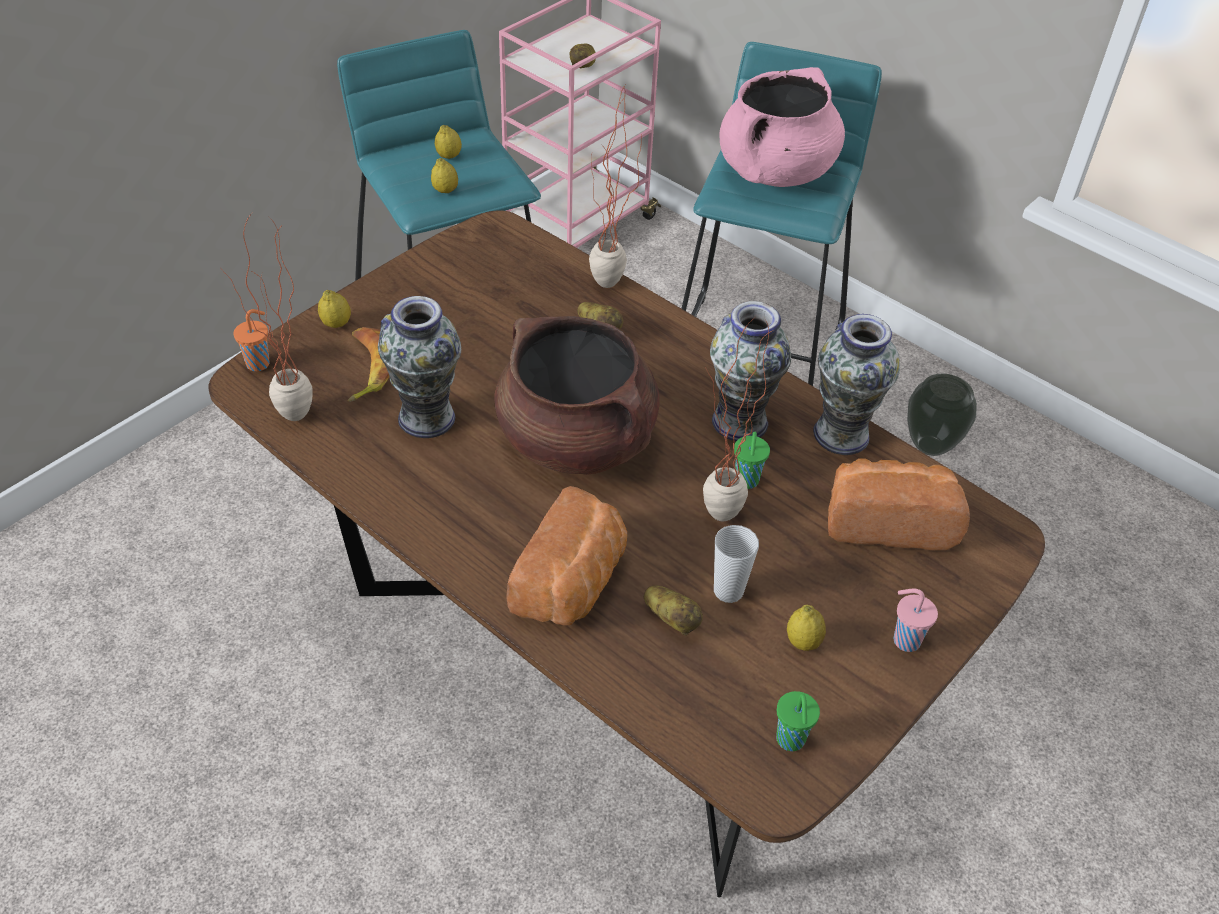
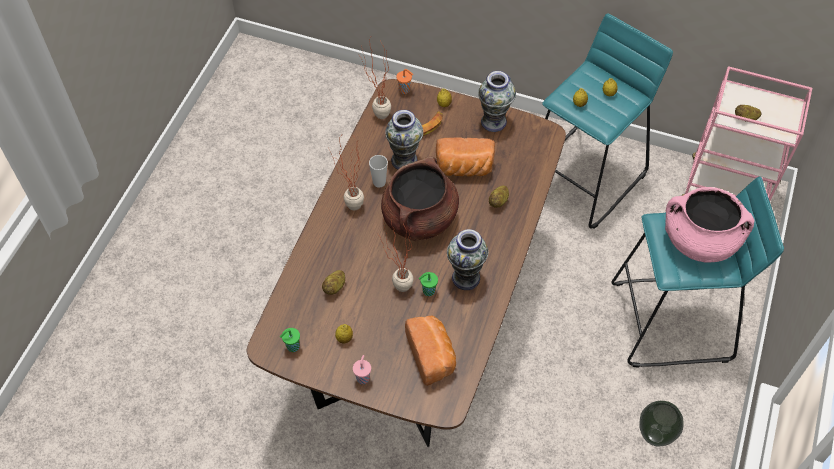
camera: 70 degrees right, 10 degrees up
bread [506,486,627,626] -> bread moved to [436,137,495,177]
potted plant [589,85,642,288] -> potted plant moved to [328,134,364,210]
cup [714,525,759,603] -> cup moved to [369,155,388,187]
vase [813,314,900,455] -> vase moved to [478,71,516,132]

